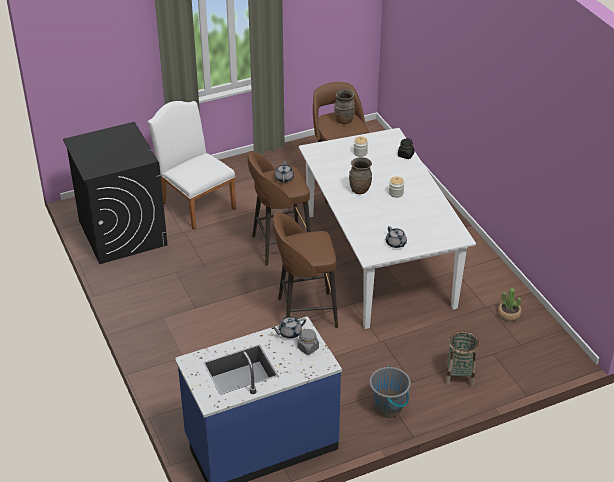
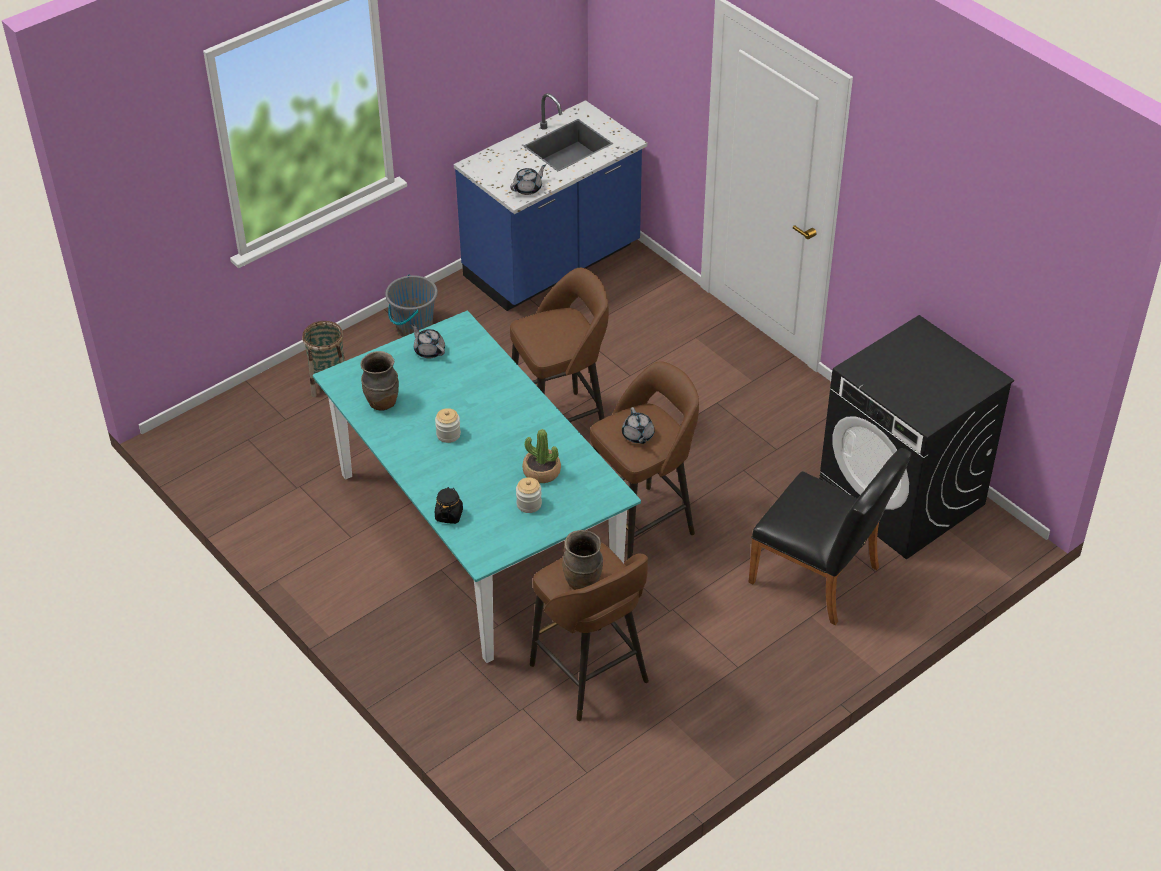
camera: 165 degrees right, 5 degrees up
white chair [148,101,236,230] -> black chair [748,448,912,625]
grey jar [297,329,319,355] -> none
white dining table [299,128,476,329] -> turquoise dining table [313,311,641,663]
brown vase [349,157,372,194] -> brown vase moved to [360,351,399,411]
potted plant [498,288,521,321] -> potted plant moved to [522,429,561,483]

